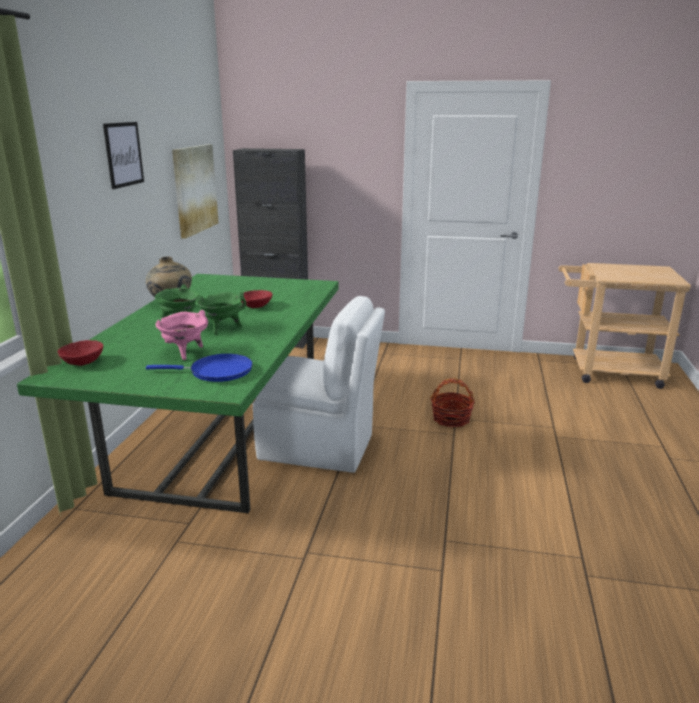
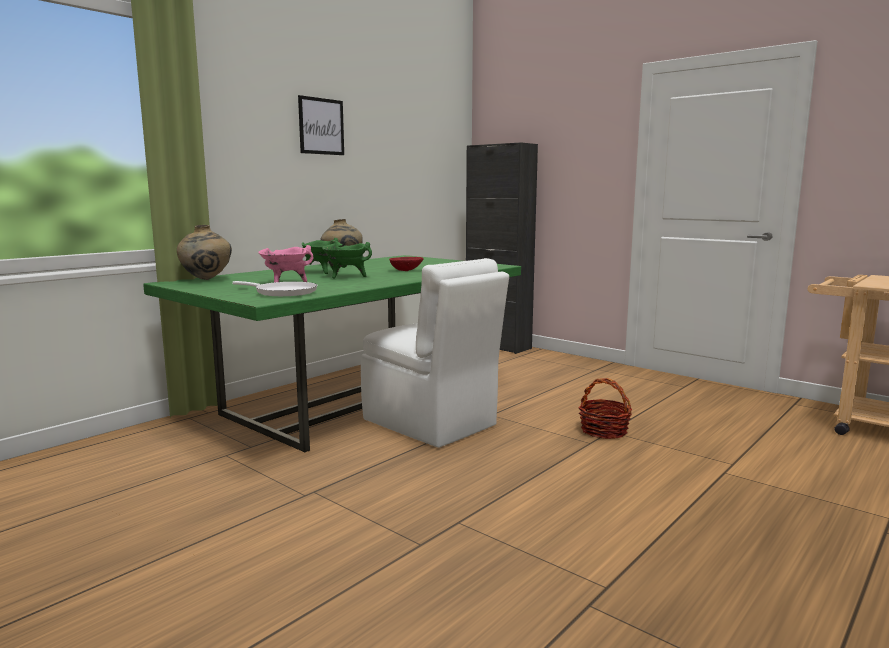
camera: 30 degrees right, 10 degrees down
red bowl [58,340,103,366] -> beige vase [177,225,232,280]
blue frying pan [146,354,253,382] -> white frying pan [232,281,317,296]
picture [172,144,218,239] -> none

